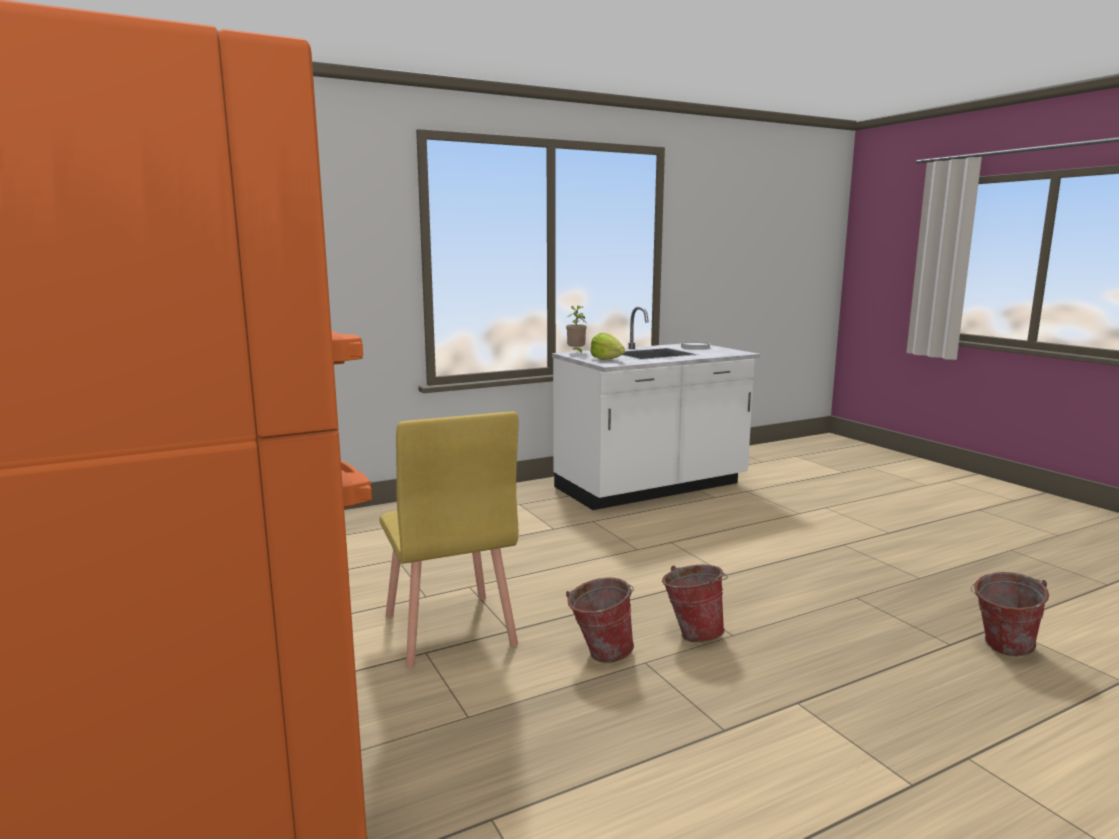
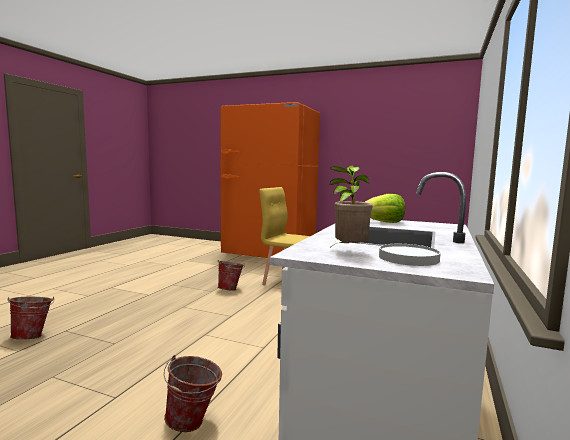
camera: 140 degrees right, 5 degrees down
potted plant [566,306,587,353] -> potted plant moved to [330,166,372,246]
bucket [662,565,728,642] -> bucket moved to [164,355,222,432]

